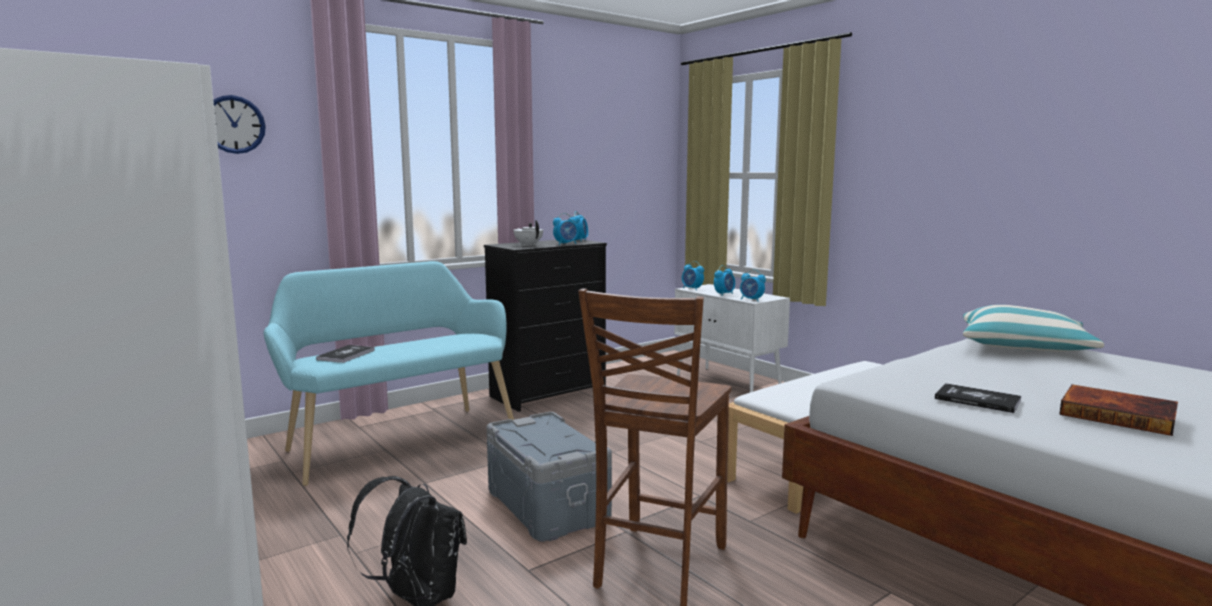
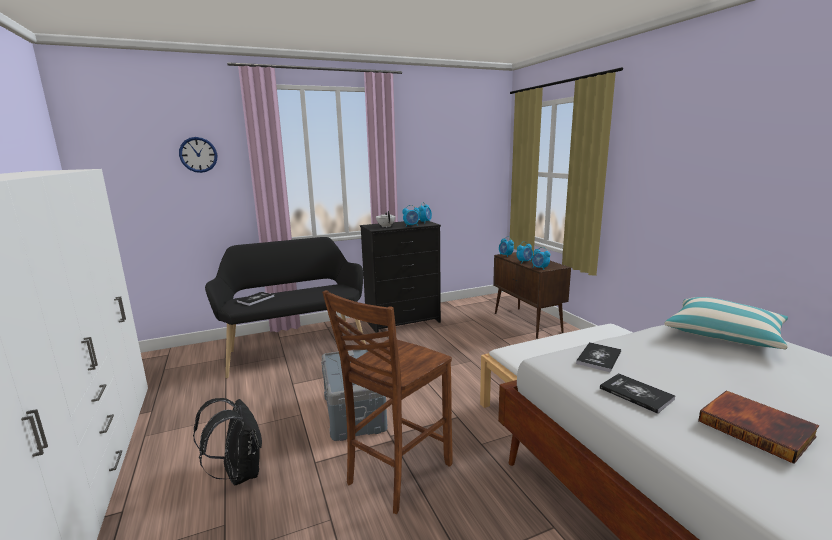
camera: 15 degrees right, 5 degrees up
turquoise bench [263,261,514,486] -> black bench [205,237,366,378]
white cabinet [674,284,790,392] -> brown cabinet [493,252,571,339]
none -> book [576,342,621,372]

